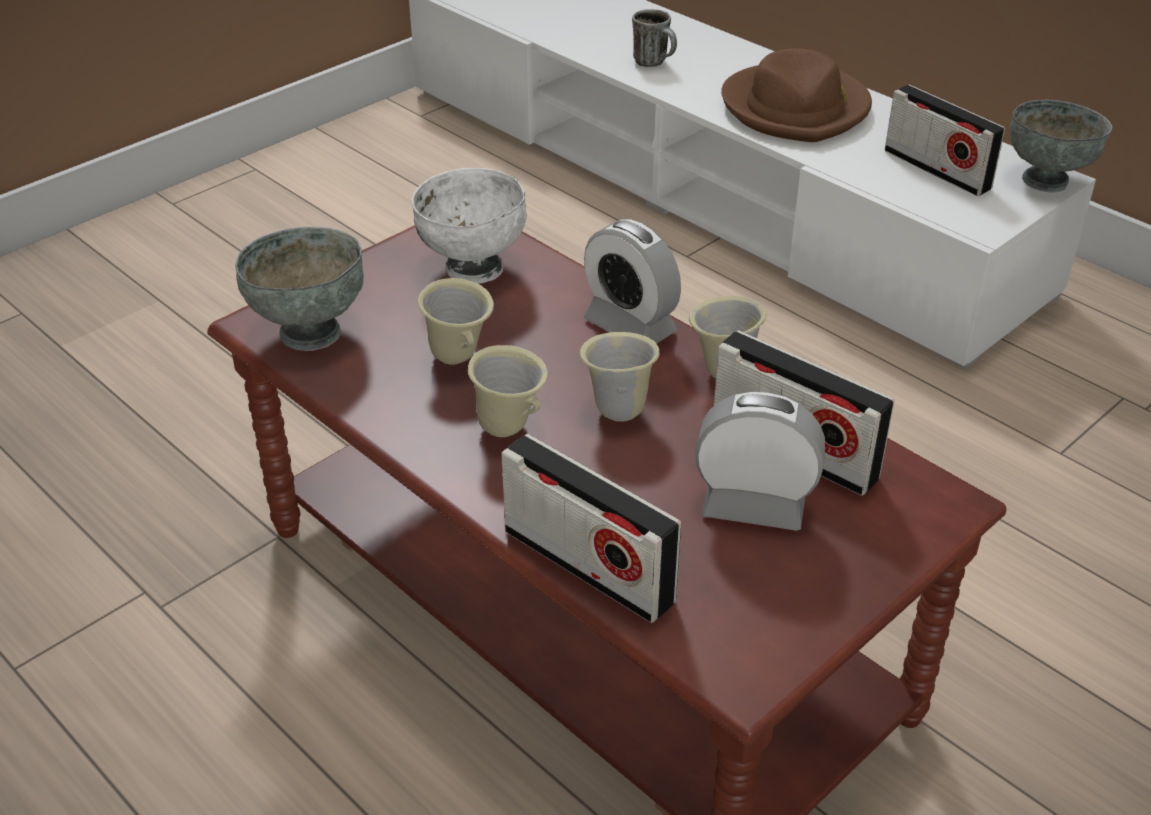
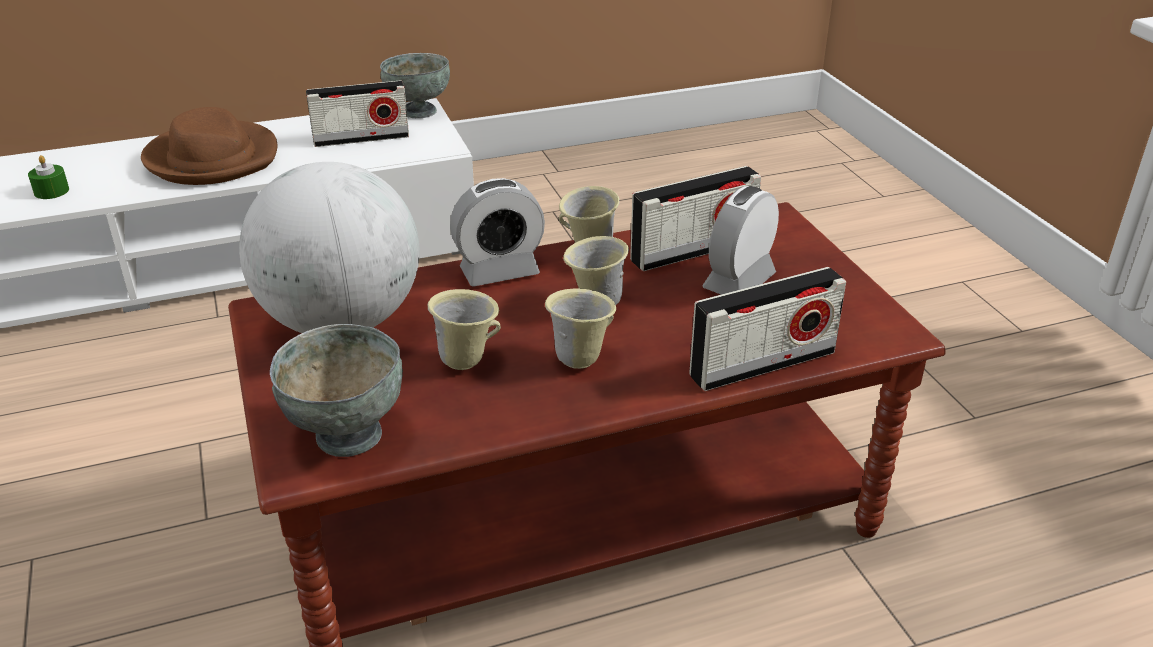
camera: 65 degrees left, 5 degrees down
white bowl [412,168,527,284] -> globe [239,162,420,333]
mug [632,9,677,67] -> green candle [28,155,69,199]

